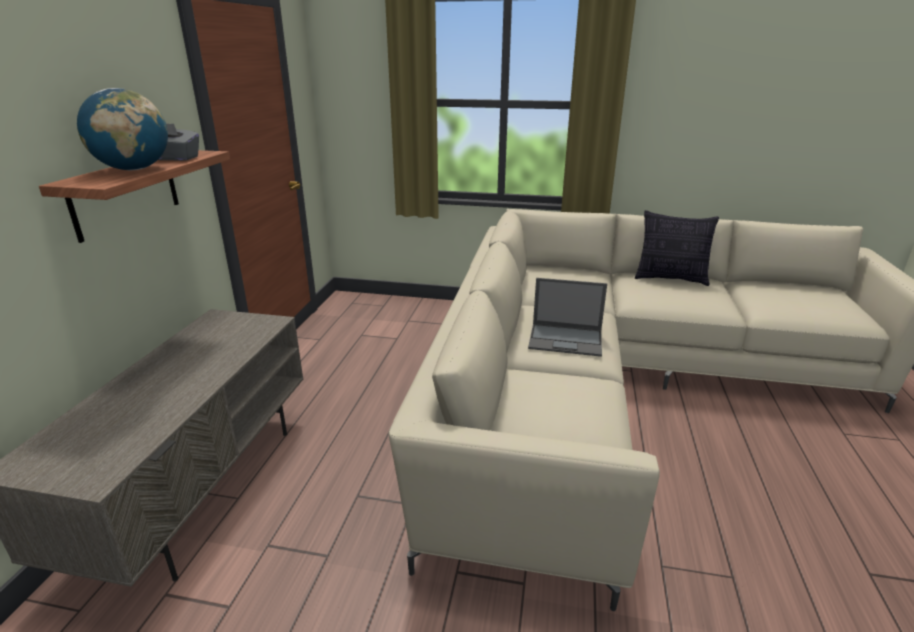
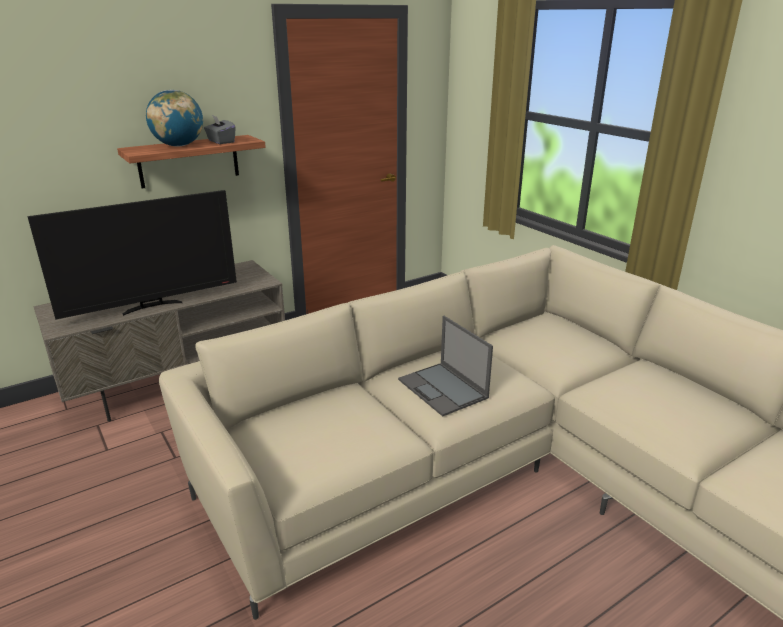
camera: 45 degrees right, 0 degrees up
pillow [635,210,719,286] -> none
none -> television [28,190,237,320]

